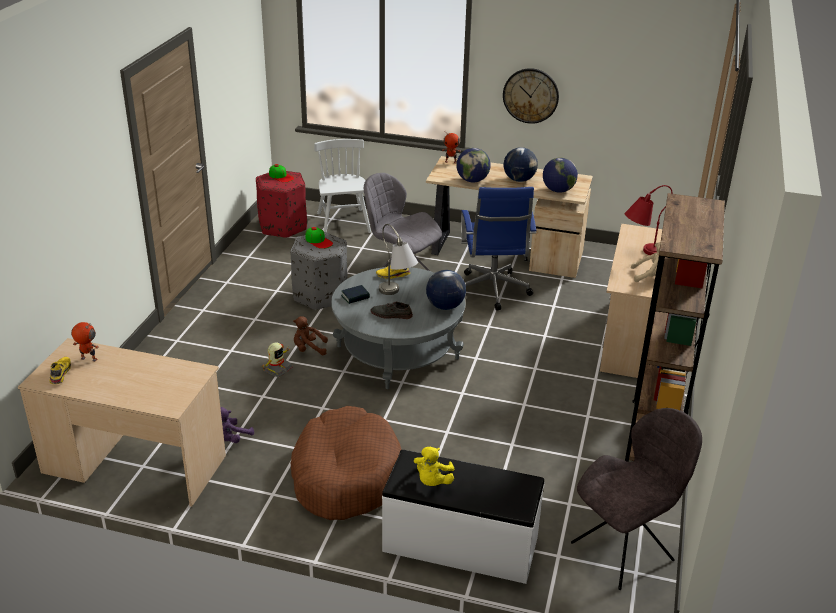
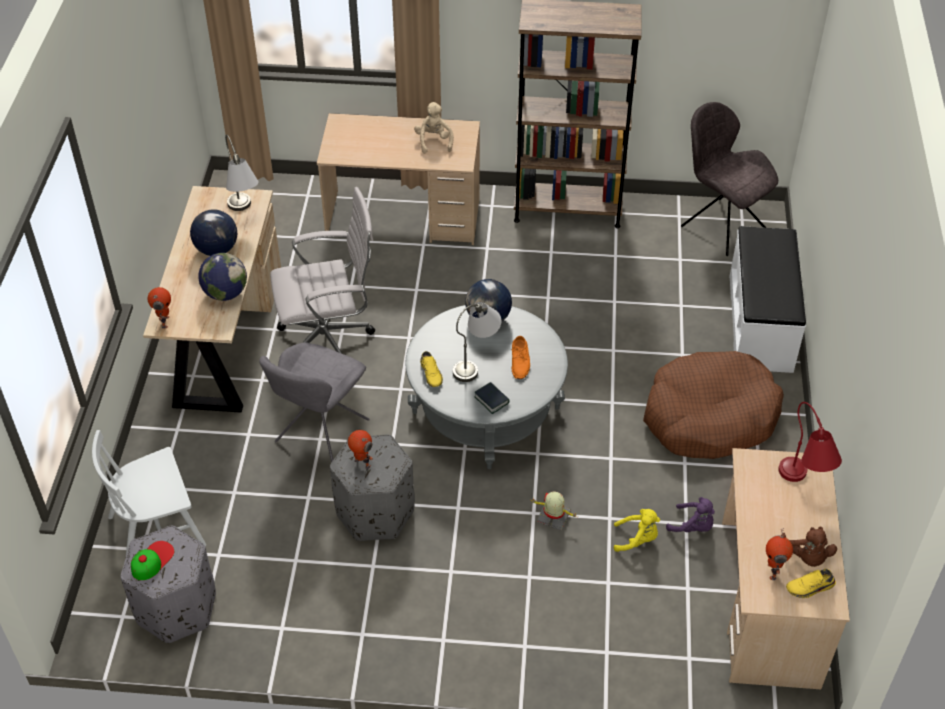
camera: 100 degrees left, 15 degrees up
red ottoman [256,171,307,238] -> grey ottoman [121,526,216,643]
brown plush toy [293,316,328,355] -> brown plush toy moved to [781,527,837,567]
cap [305,227,333,249] -> toy robot [348,430,373,469]
grey shoe [371,301,413,319] -> orange shoe [511,336,530,379]
yellow plush toy [414,446,454,486] -> yellow plush toy moved to [614,509,660,552]
blue office chair [461,187,537,311] -> white office chair [270,187,375,354]
wall clock [503,68,559,124] -> none
globe [543,157,578,193] -> grey table lamp [225,135,259,211]
red table lamp [625,185,673,255] -> red table lamp moved to [778,402,842,482]

